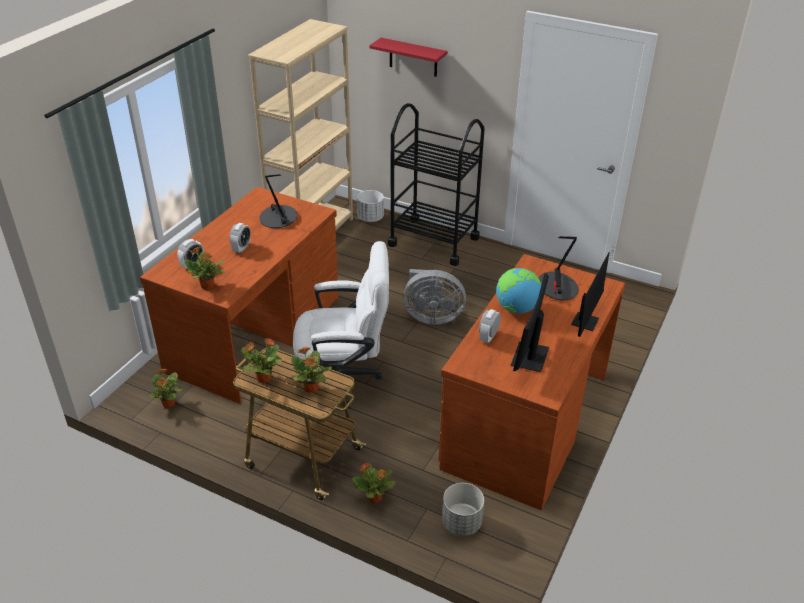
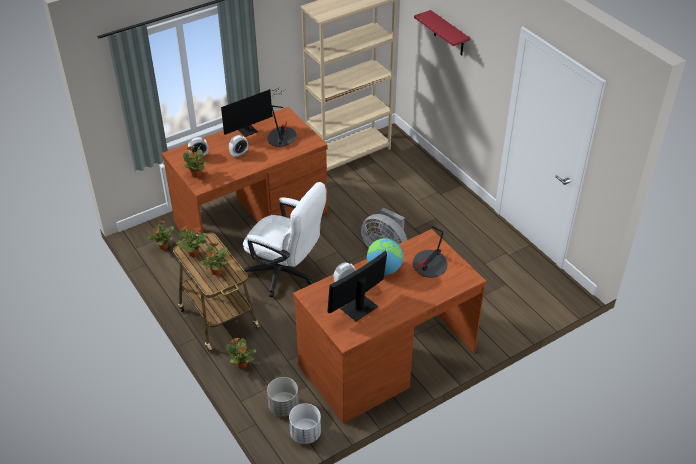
camera: 30 degrees right, 5 degrees up
white planter [357,190,384,222] -> white planter moved to [289,403,321,444]
black cart [388,103,485,266] -> none
monitor [571,252,614,337] -> monitor moved to [221,88,284,137]

